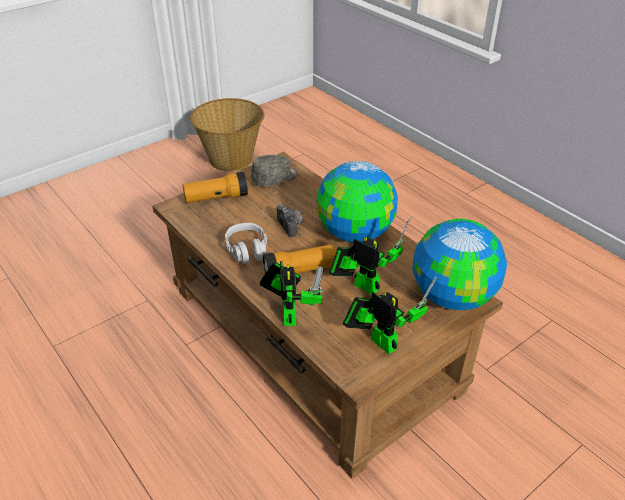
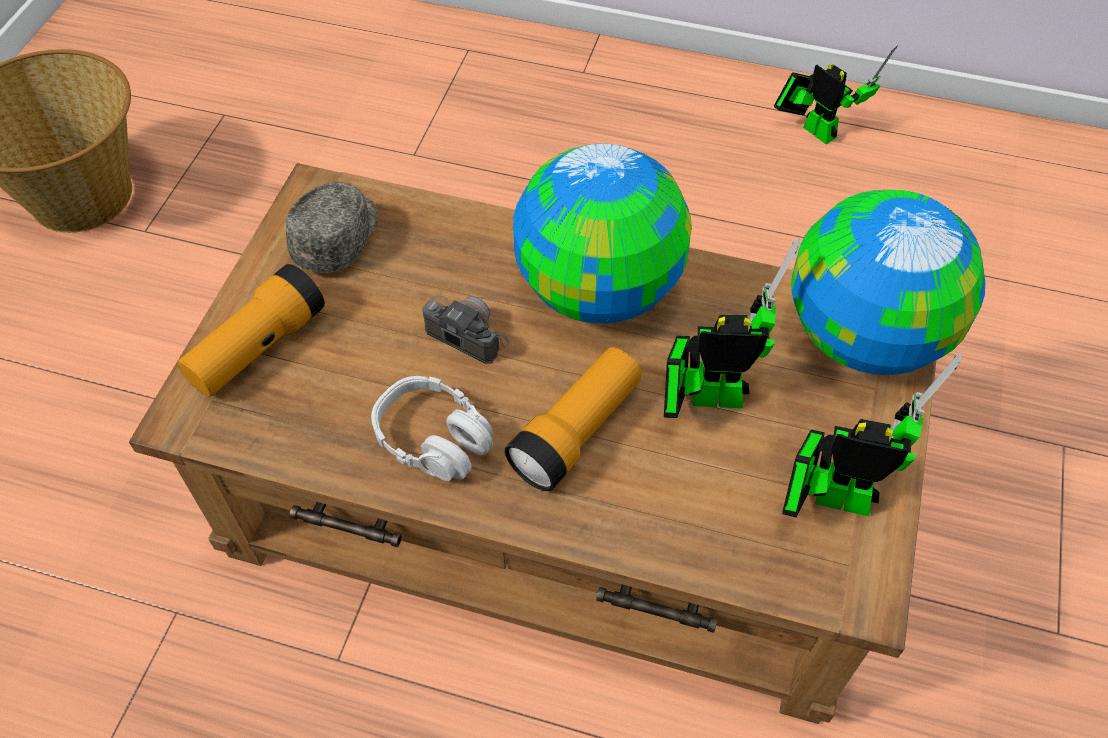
camera: 35 degrees left, 15 degrees up
toy robot [260,261,324,326] -> toy robot moved to [774,44,898,144]

